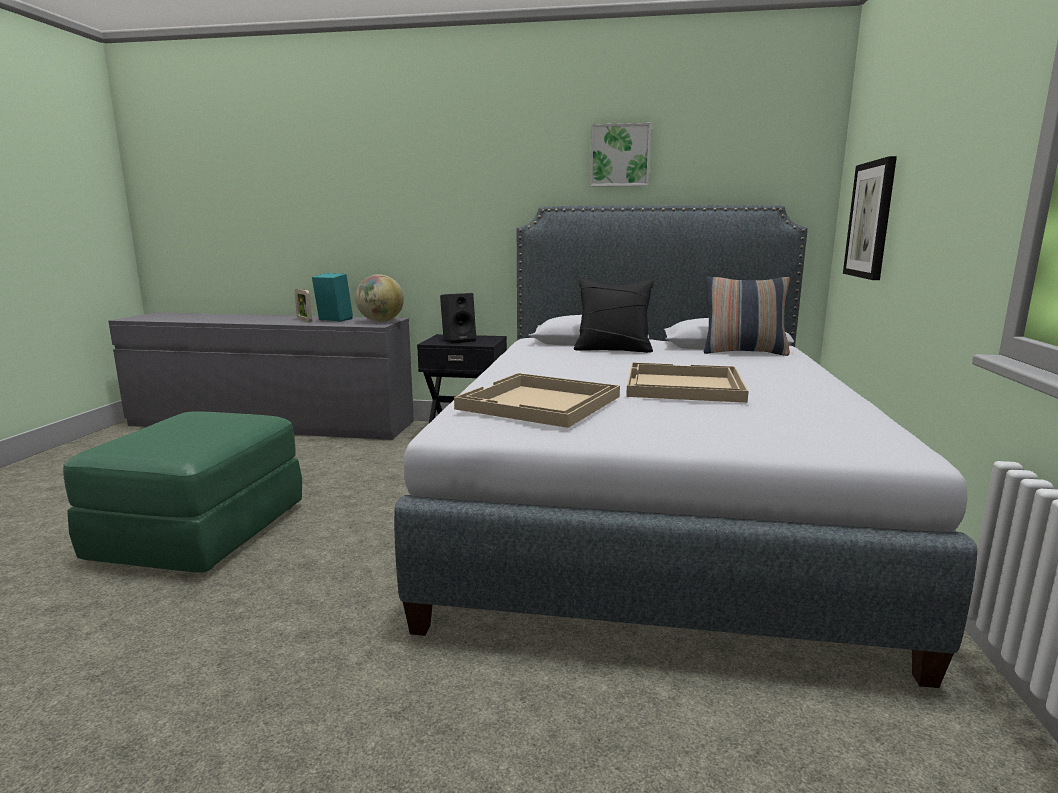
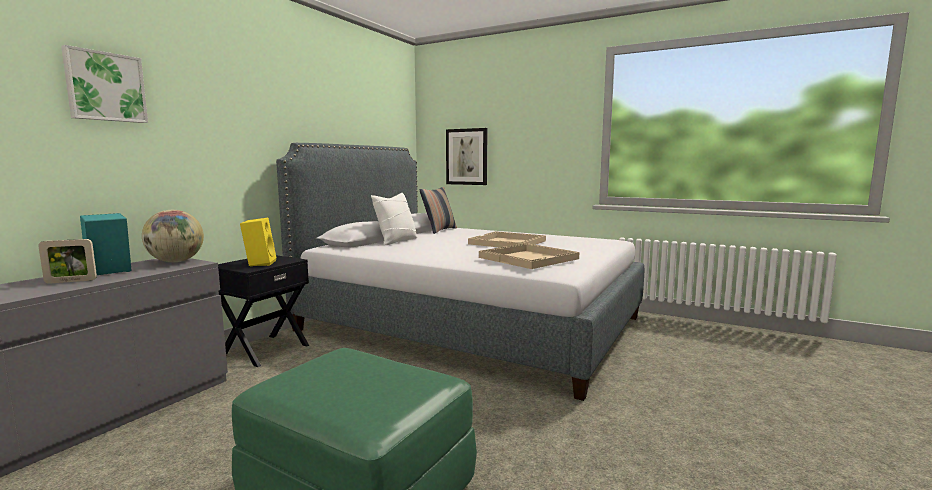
camera: 70 degrees left, 5 degrees down
black speaker [440,293,476,344] -> yellow speaker [240,218,276,266]
black pillow [574,278,654,353] -> white pillow [371,193,417,245]
picture [590,123,651,187] -> picture moved to [61,45,148,123]

